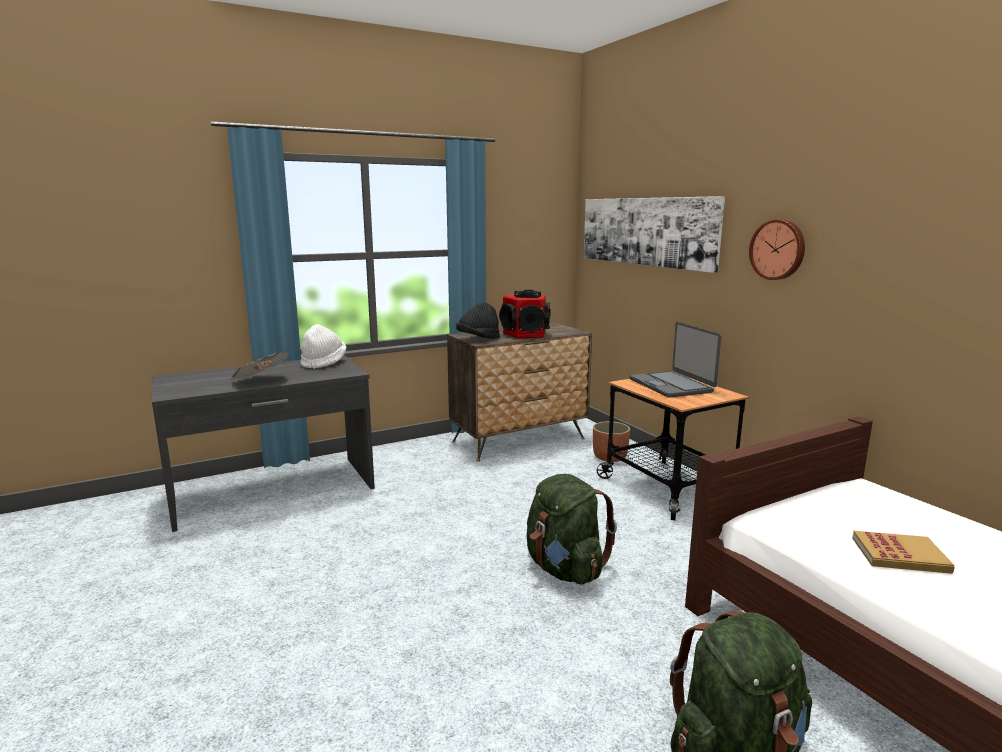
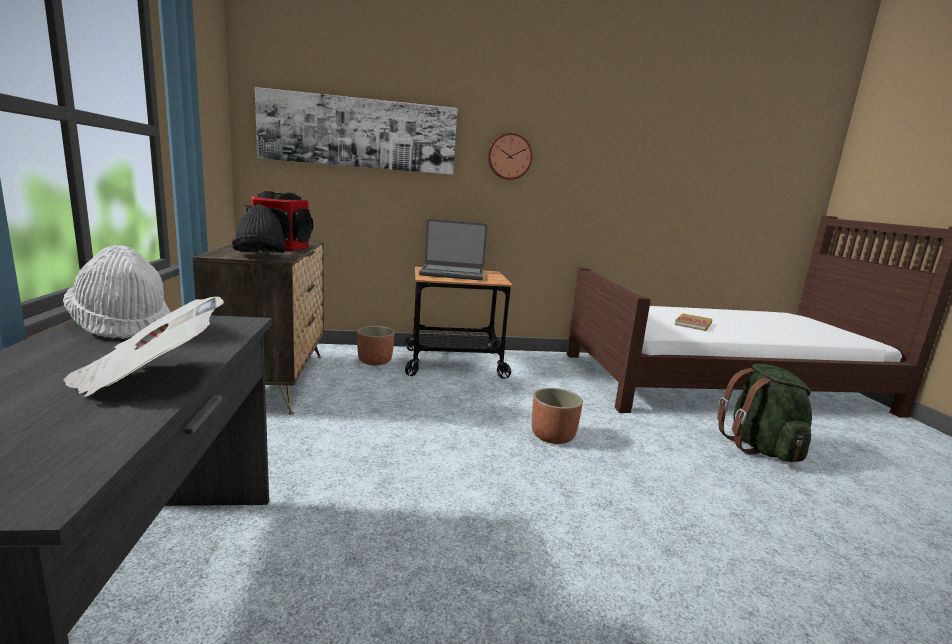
camera: 70 degrees left, 0 degrees up
green backpack [527,474,617,585] -> planter [532,388,583,444]

